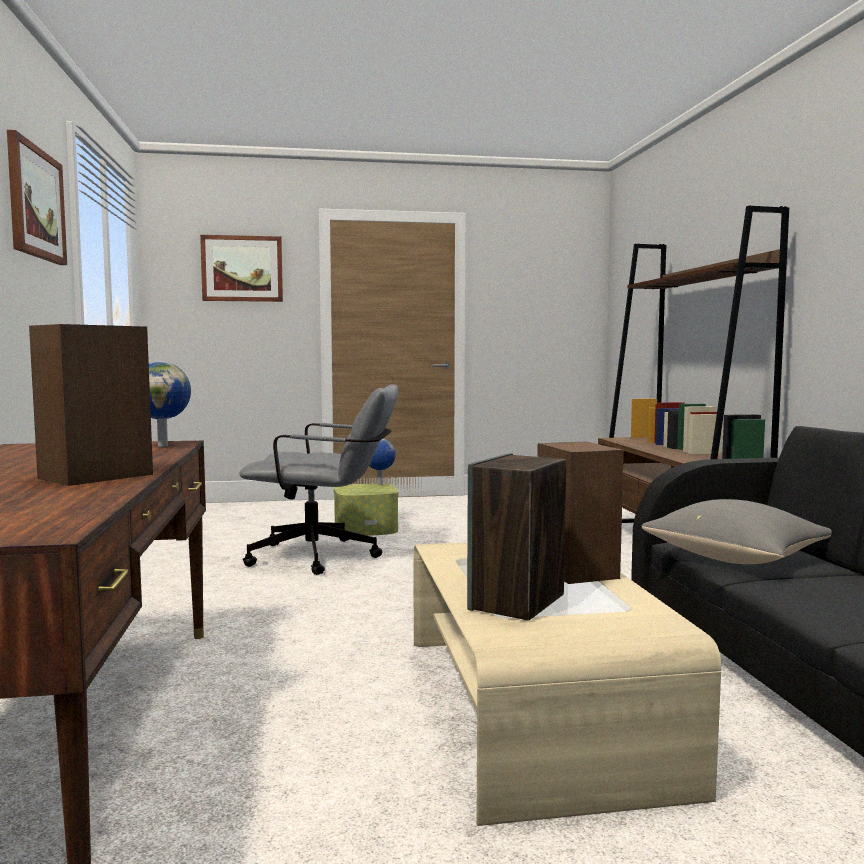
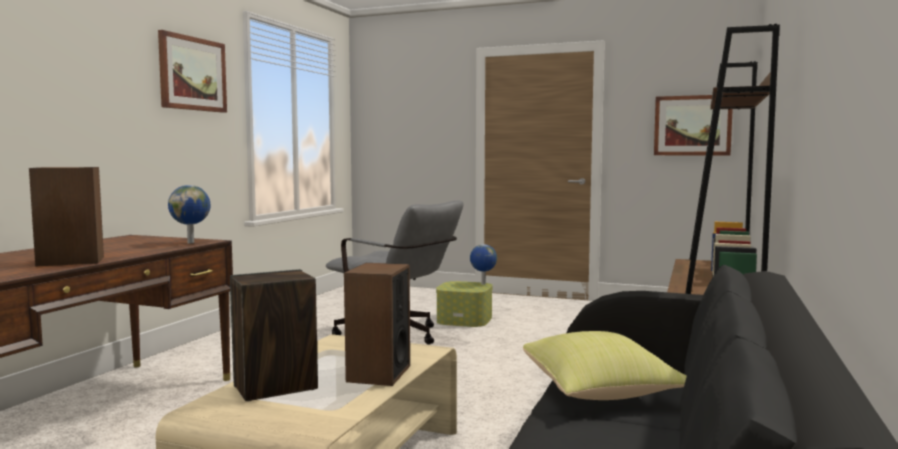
camera: 30 degrees right, 0 degrees up
picture [200,235,283,302] -> picture moved to [654,95,733,155]
grey pillow [642,499,832,564] -> yellow pillow [523,331,687,400]

